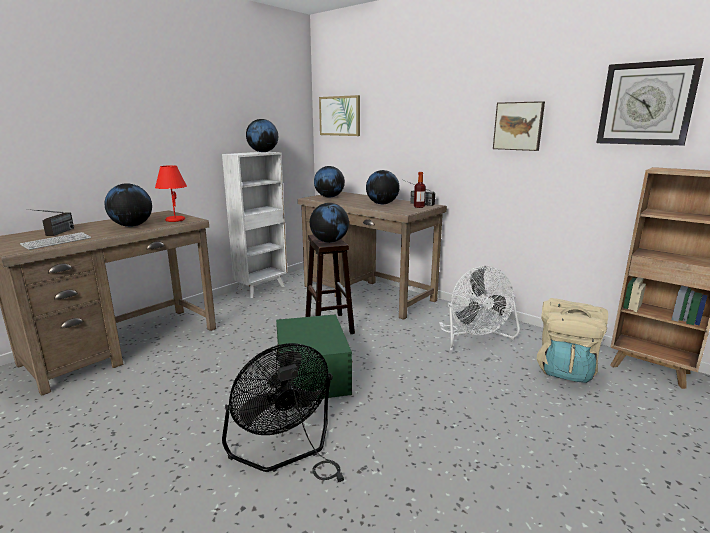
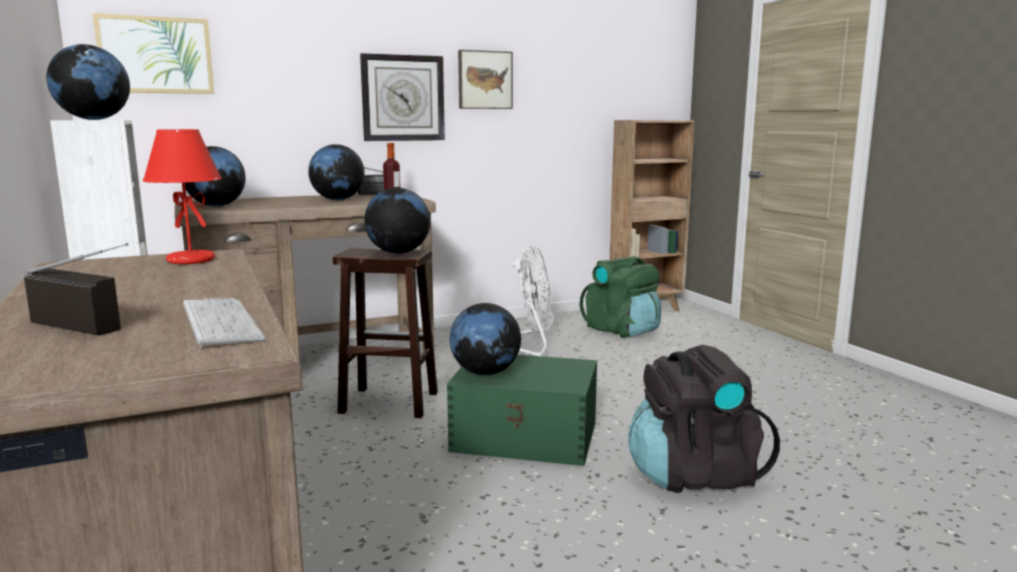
camera: 65 degrees left, 5 degrees down
globe [105,183,152,227] -> globe moved to [450,303,521,375]
black fan [222,343,344,482] -> black backpack [628,345,780,493]
beige backpack [536,298,608,383] -> green backpack [580,256,661,338]
wall clock [597,58,704,146] -> wall clock moved to [360,53,445,141]

